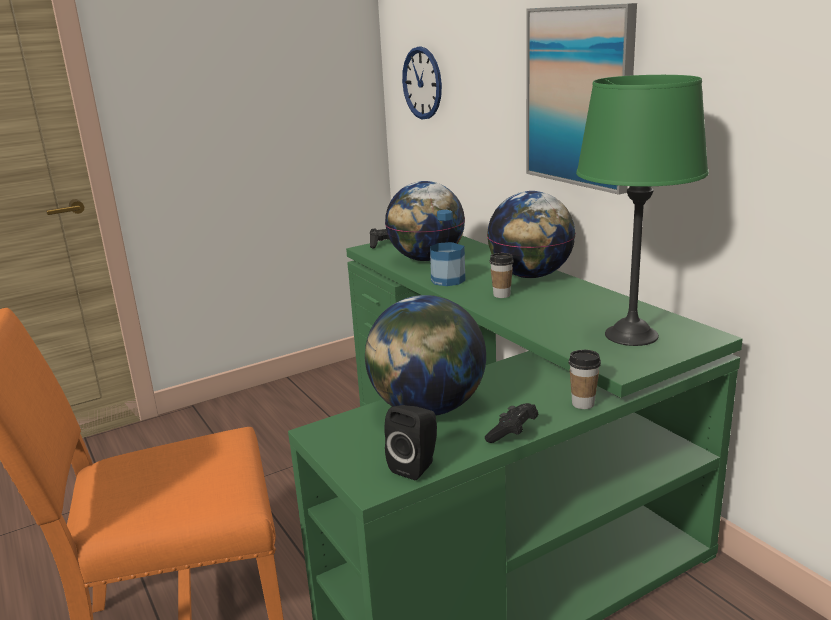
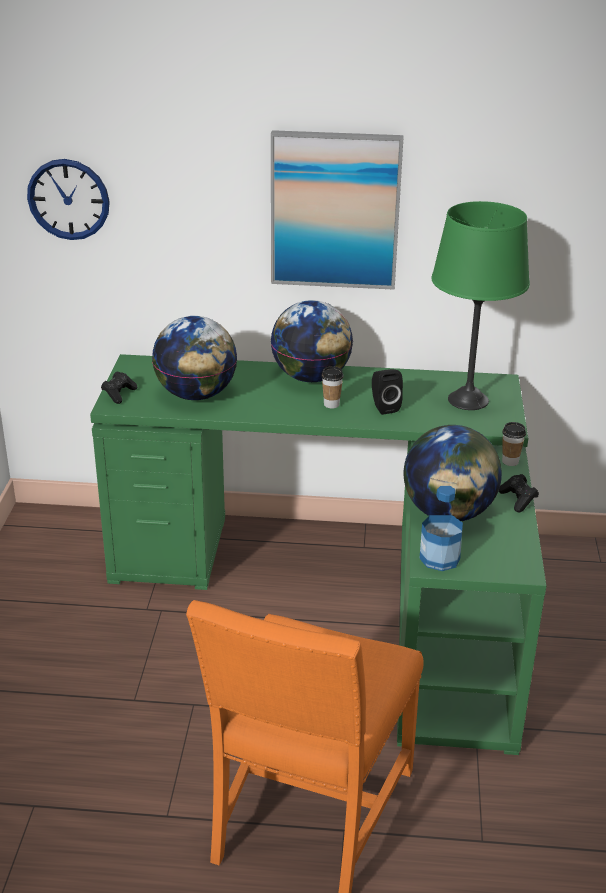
camera: 55 degrees left, 10 degrees up
black speaker [384,405,437,480] -> black speaker moved to [372,369,403,415]
bottle [430,210,465,286] -> bottle moved to [419,486,463,571]

